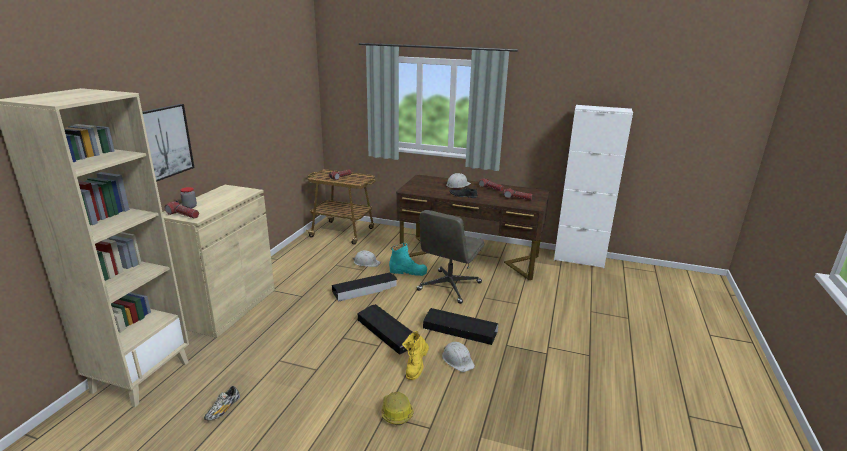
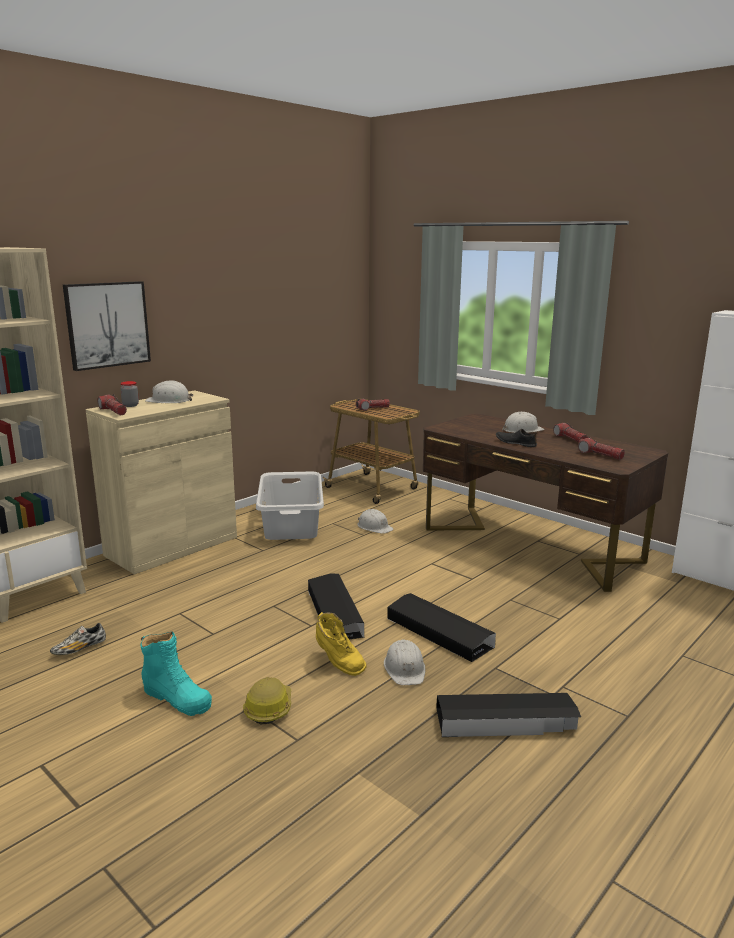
camera: 25 degrees right, 5 degrees down
black storage box [332,273,398,302] -> black storage box moved to [436,693,581,737]
turquoise boot [389,243,427,276] -> turquoise boot moved to [140,631,212,716]
yellow boot [402,331,429,380] -> yellow boot turned 90 degrees counterclockwise [316,612,367,676]
grey office chair [417,210,484,304] -> none
none -> white hard hat [145,380,193,403]
none -> grey laundry basket [256,471,324,540]

